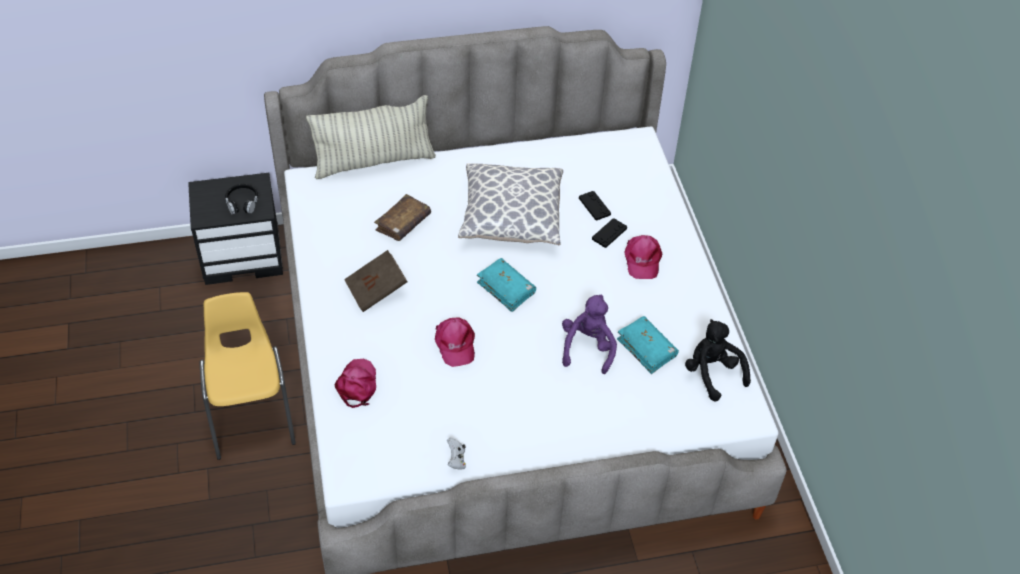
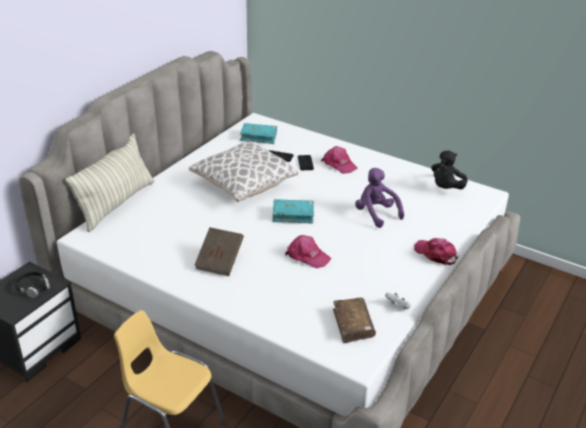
camera: 45 degrees left, 15 degrees down
pink cap [334,359,376,408] -> pink cap moved to [414,238,459,265]
brown book [374,194,431,241] -> brown book moved to [333,298,376,343]
turquoise book [617,316,679,374] -> turquoise book moved to [240,123,277,144]
black plush toy [685,319,751,401] -> black plush toy turned 75 degrees counterclockwise [431,150,468,189]

